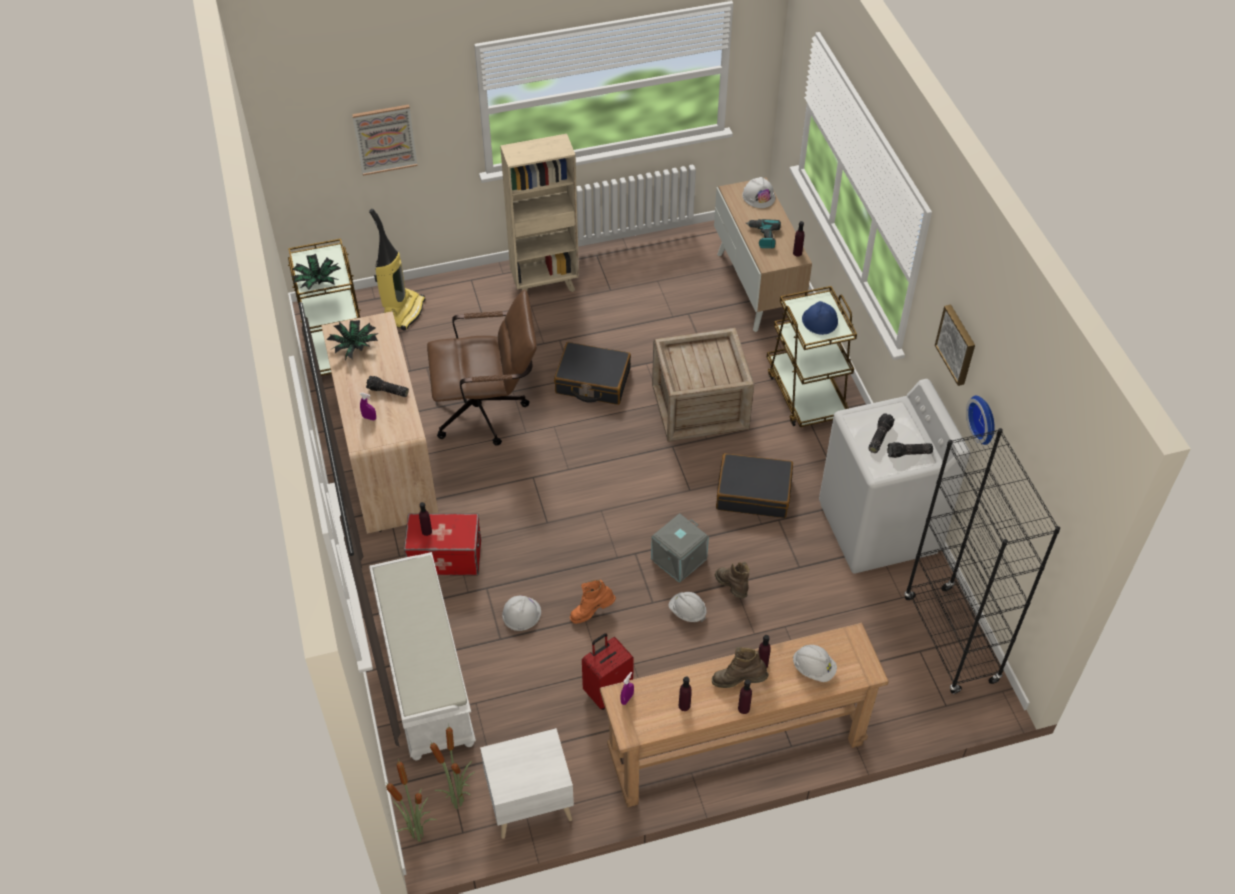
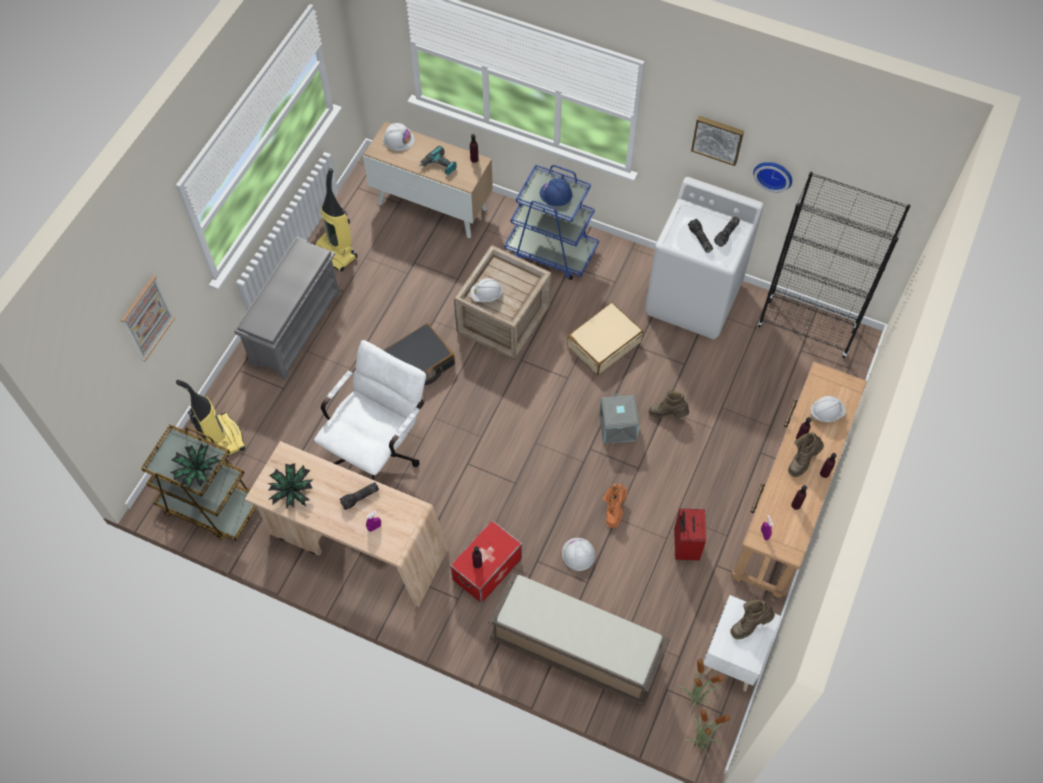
camera: 50 degrees left, 10 degrees up
white bench [369,552,476,760] -> brown bench [488,572,670,707]
brown office chair [427,289,537,446] -> white office chair [314,340,426,480]
beige bookcase [500,134,579,292] -> grey shoe rack [234,236,340,380]
white hard hat [669,592,707,622] -> white hard hat moved to [470,278,503,302]
black suitcase [716,453,793,518] -> beige suitcase [567,302,643,375]
brown cart [767,286,857,427] -> blue cart [504,164,599,280]
none -> vacuum cleaner [314,168,357,272]
none -> brown boot [730,600,775,639]

